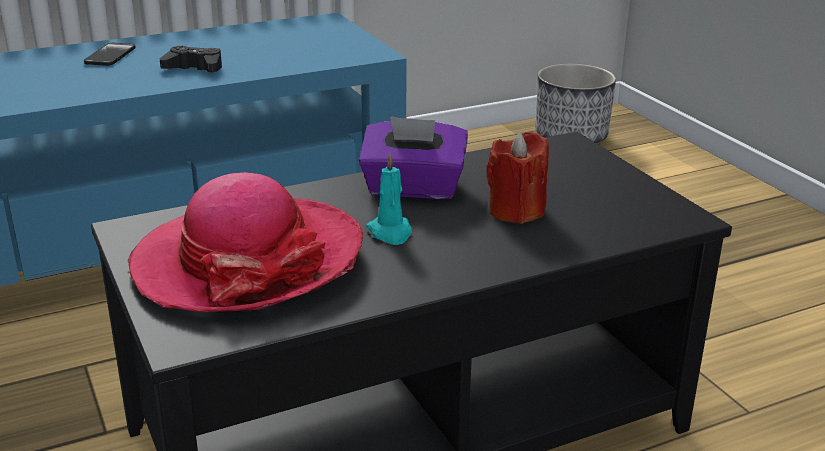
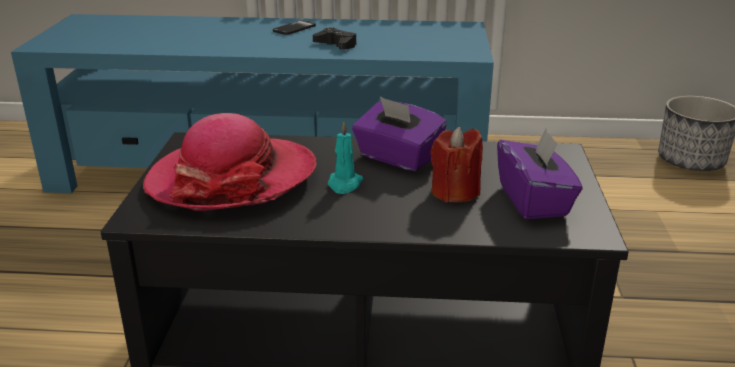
camera: 30 degrees right, 0 degrees up
none -> purple tissue box [497,128,583,219]

